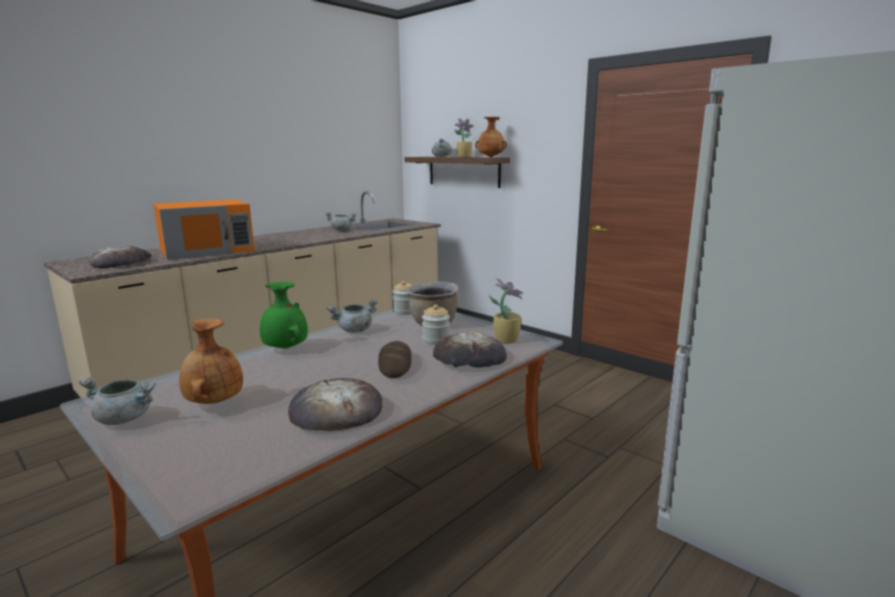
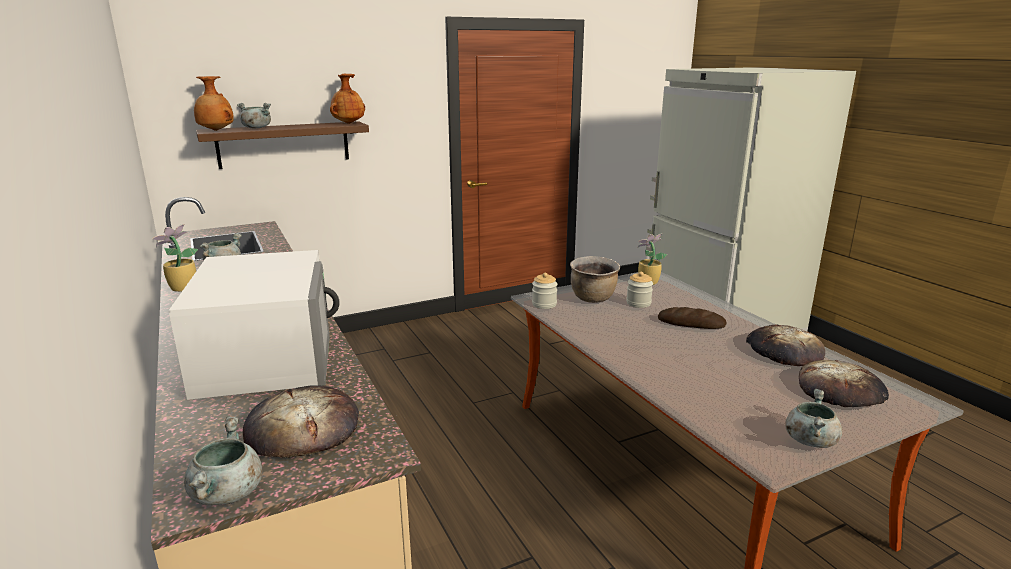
camera: 70 degrees left, 5 degrees up
orange microwave [153,199,254,260] -> white microwave [168,250,340,400]
brown vase [179,318,243,404] -> brown vase moved to [194,76,234,131]
green vase [260,282,308,349] -> none
grey cooking pot [327,299,378,333] -> grey cooking pot moved to [184,416,263,505]
bread [433,332,507,368] -> bread moved to [799,360,889,407]
potted plant [454,118,474,157] -> potted plant moved to [152,224,198,292]

